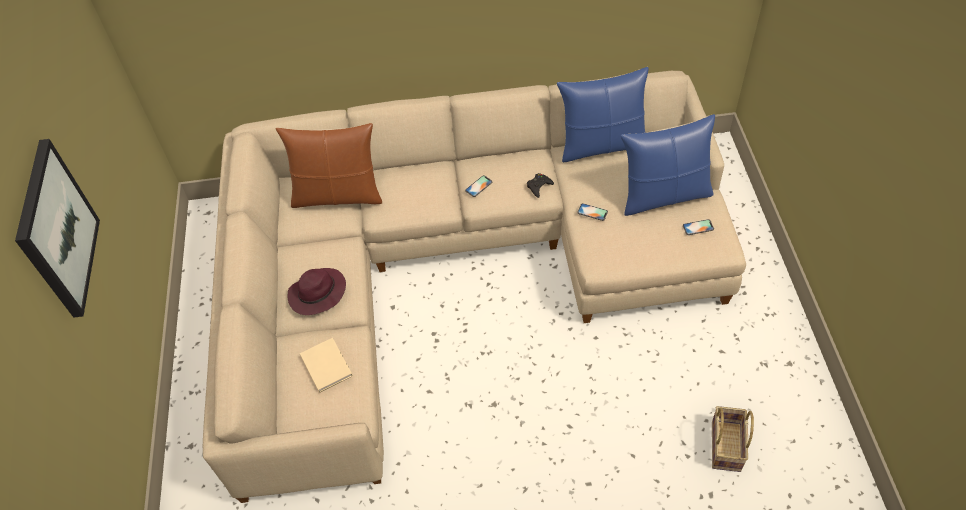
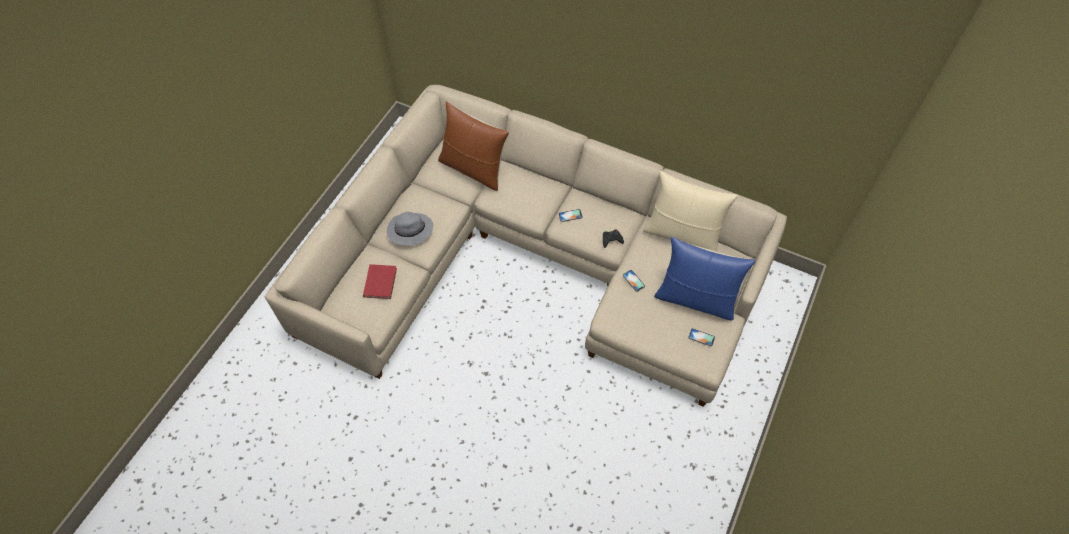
camera: 30 degrees right, 5 degrees up
picture [15,139,100,318] -> none
purple hat [288,268,346,315] -> grey hat [387,212,433,246]
beige book [300,338,353,393] -> red book [363,264,397,299]
blue pillow [557,67,649,162] -> beige pillow [643,171,738,252]
basket [712,406,754,472] -> none

